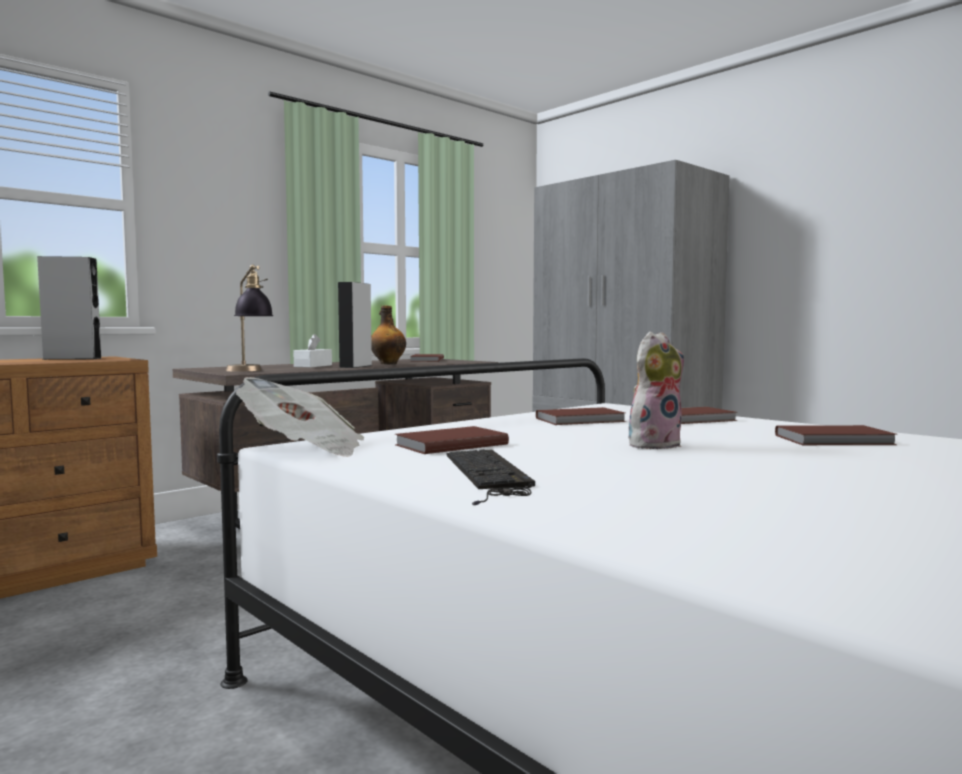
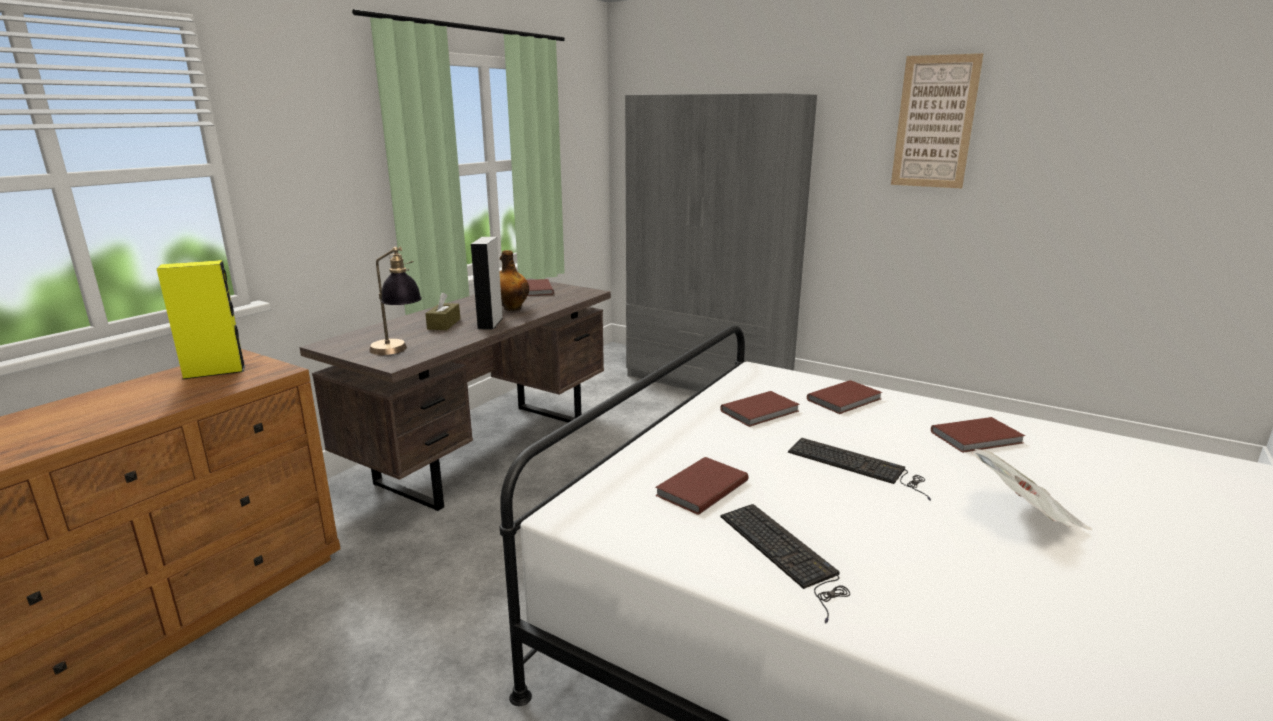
camera: 15 degrees left, 15 degrees up
grey speaker [37,256,102,360] -> yellow speaker [157,260,245,380]
newspaper [236,377,364,457] -> newspaper moved to [971,449,1092,530]
white tissue box [293,334,332,367] -> brown tissue box [425,292,460,330]
plush toy [628,331,684,449] -> keyboard [788,438,931,501]
none -> picture [891,53,984,189]

